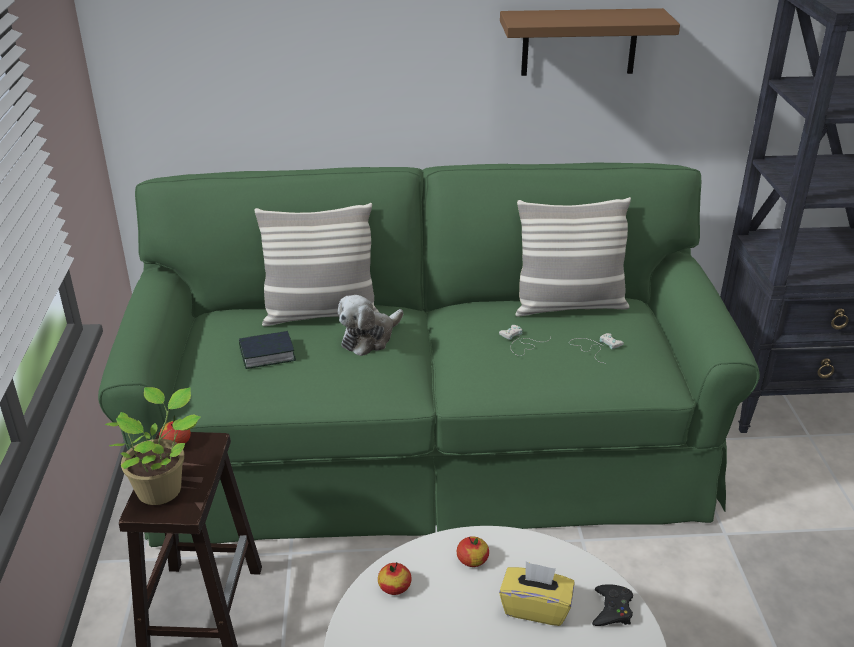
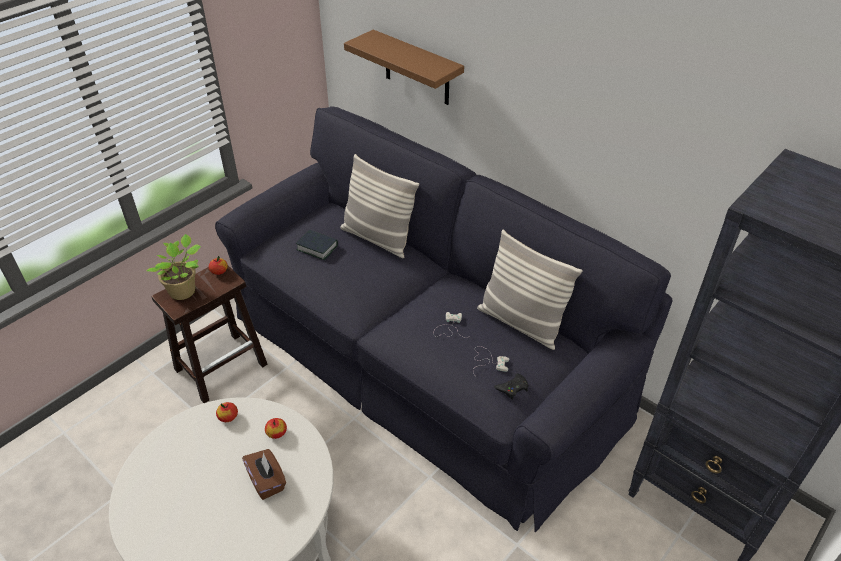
camera: 45 degrees right, 10 degrees up
green sofa [98,163,760,547] -> black sofa [215,106,672,532]
plush toy [337,295,403,356] -> none
yellow tissue box [499,561,575,626] -> brown tissue box [242,449,286,500]
brown shelf [500,8,680,76] -> brown shelf moved to [344,29,464,105]
black game controller [592,584,633,626] -> black game controller moved to [494,374,529,400]

